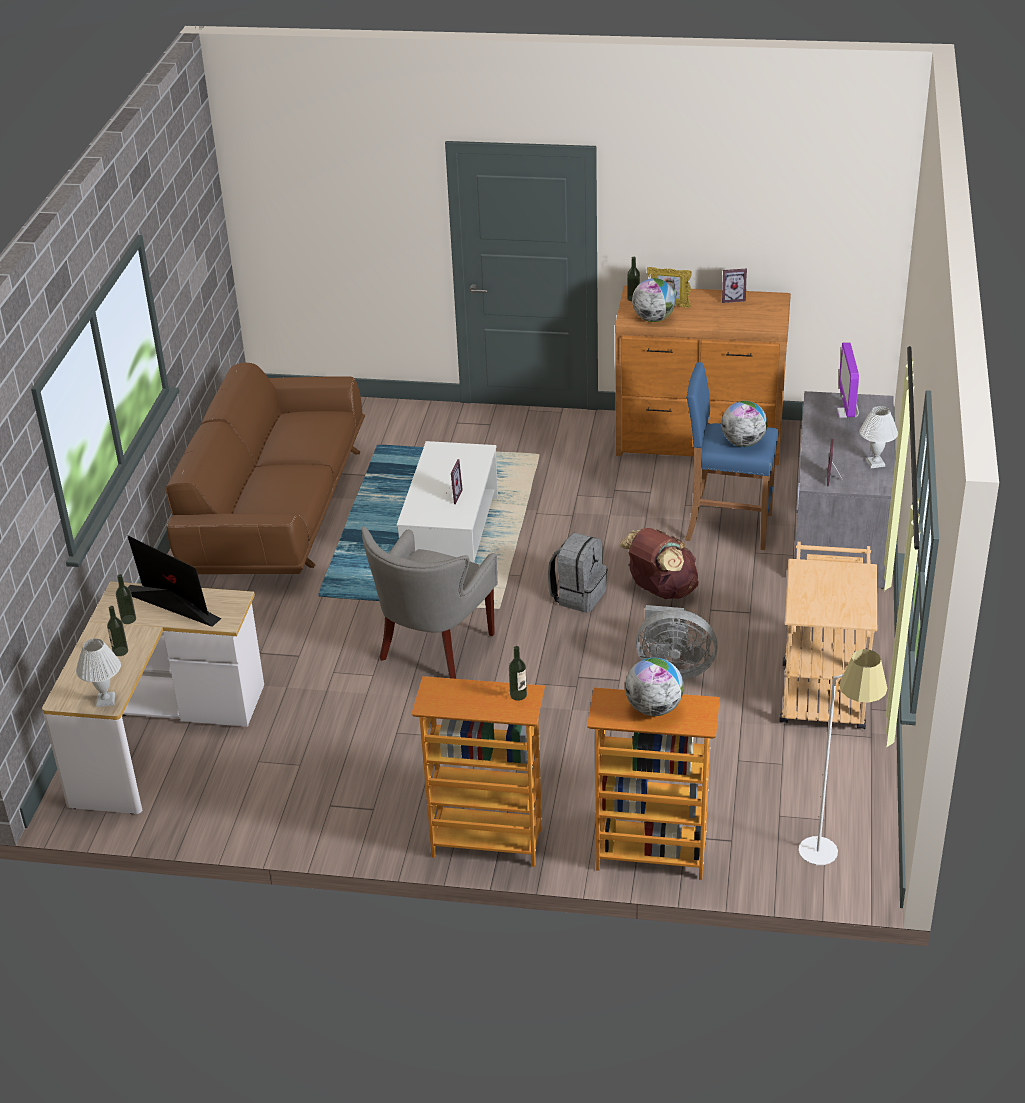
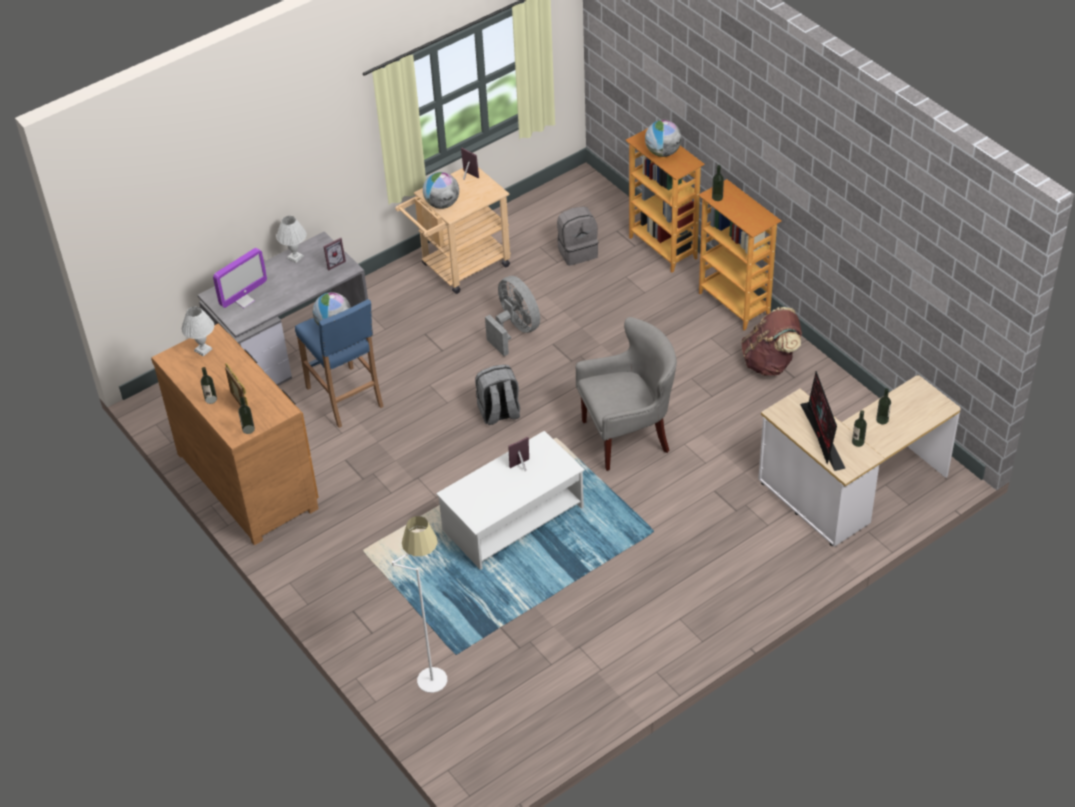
camera: 135 degrees left, 10 degrees up
white table lamp [76,639,121,707] -> white table lamp moved to [181,306,214,357]
brown sofa [166,363,365,574] -> none
brown backpack [619,528,699,599] -> brown backpack moved to [741,307,802,376]
globe [632,278,676,322] -> globe moved to [423,172,459,209]
picture frame [722,269,747,303] -> picture frame moved to [461,148,479,180]
white floor lamp [799,649,887,865] -> white floor lamp moved to [392,516,447,693]
none -> bottle [201,367,217,404]
none -> grey backpack [557,206,599,266]

